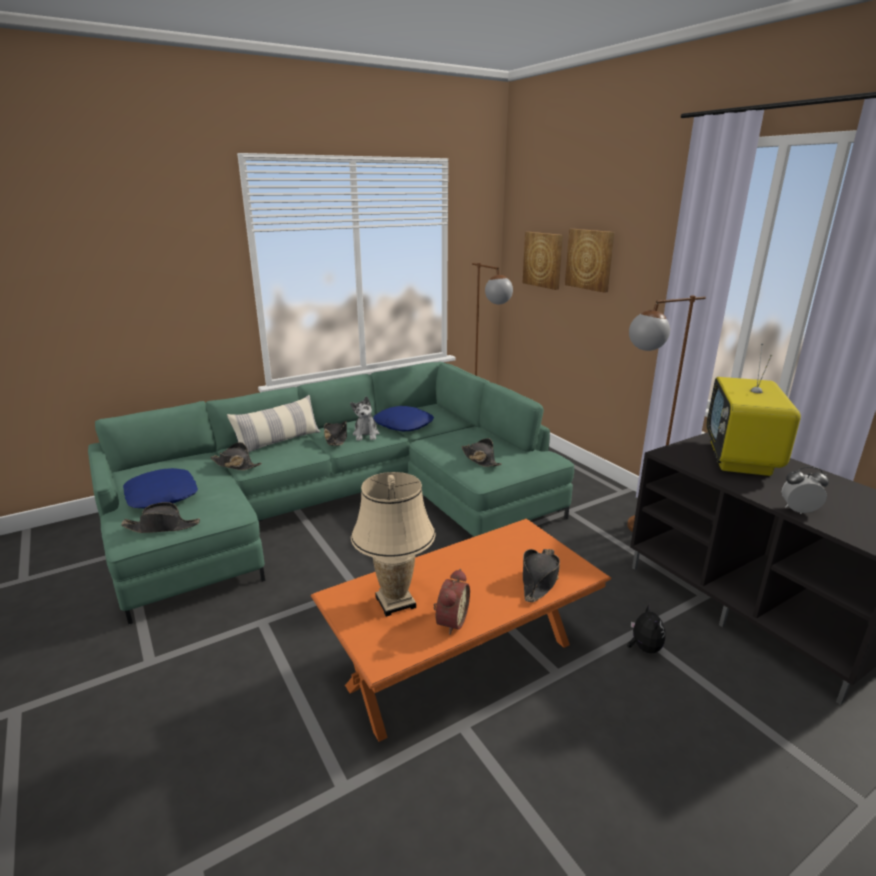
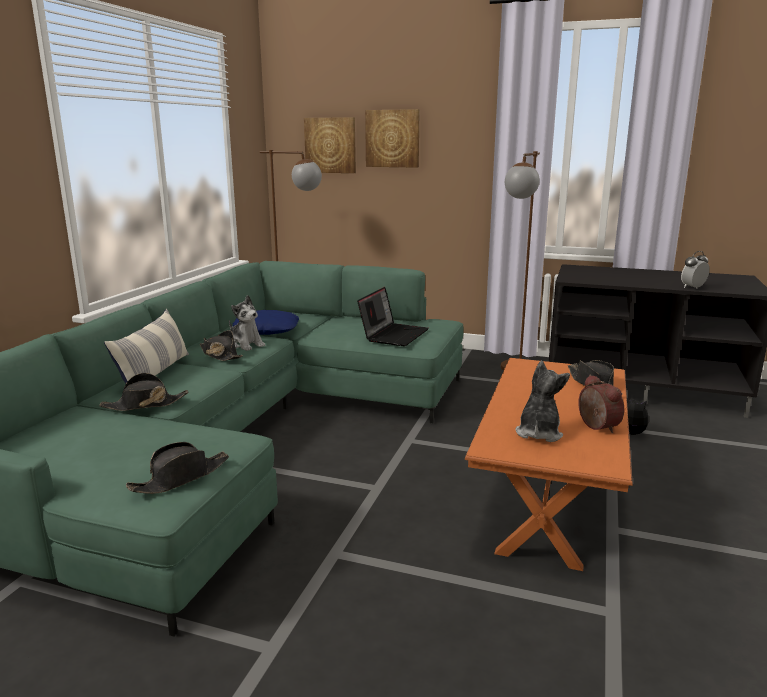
camera: 40 degrees left, 5 degrees down
blue pillow [123,468,198,508] -> none
beige table lamp [351,472,435,617] -> plush toy [515,361,570,442]
black hat [462,438,502,467] -> laptop [357,287,429,346]
television [706,343,801,476] -> none

